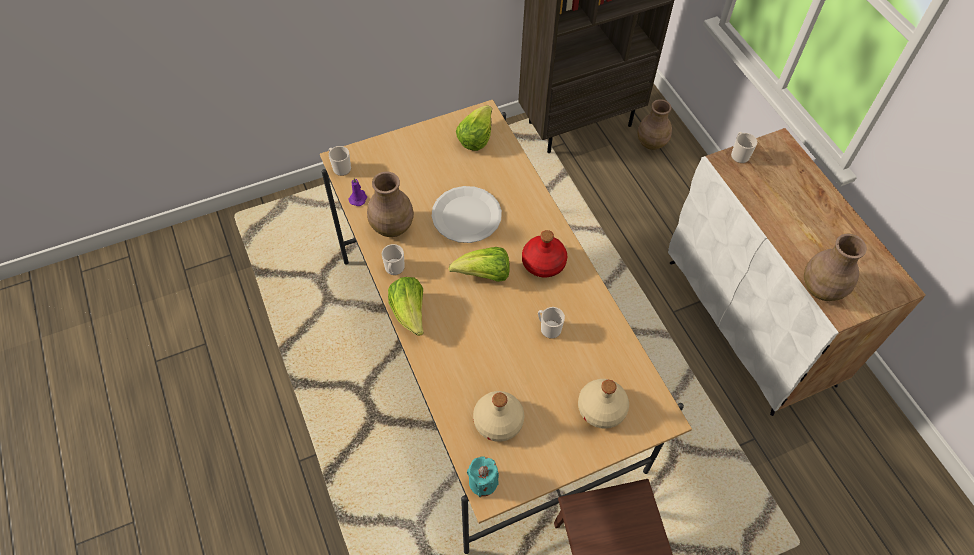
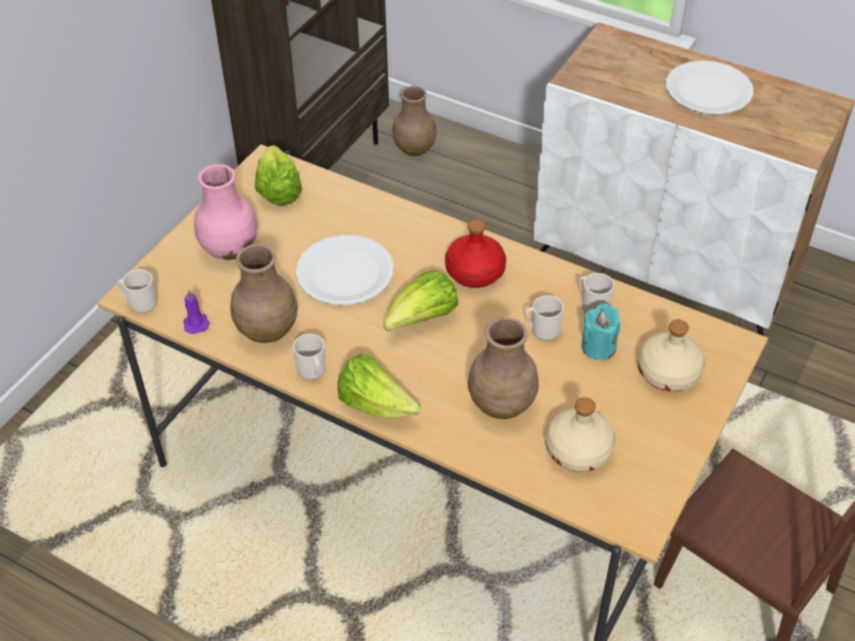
camera: 35 degrees left, 10 degrees down
turquoise candle [467,456,499,497] -> turquoise candle moved to [582,304,621,360]
mug [731,132,757,163] -> mug moved to [579,273,614,313]
brown vase [804,234,867,301] -> brown vase moved to [468,317,539,419]
none -> pink vase [194,164,258,260]
none -> white plate [666,60,754,115]

